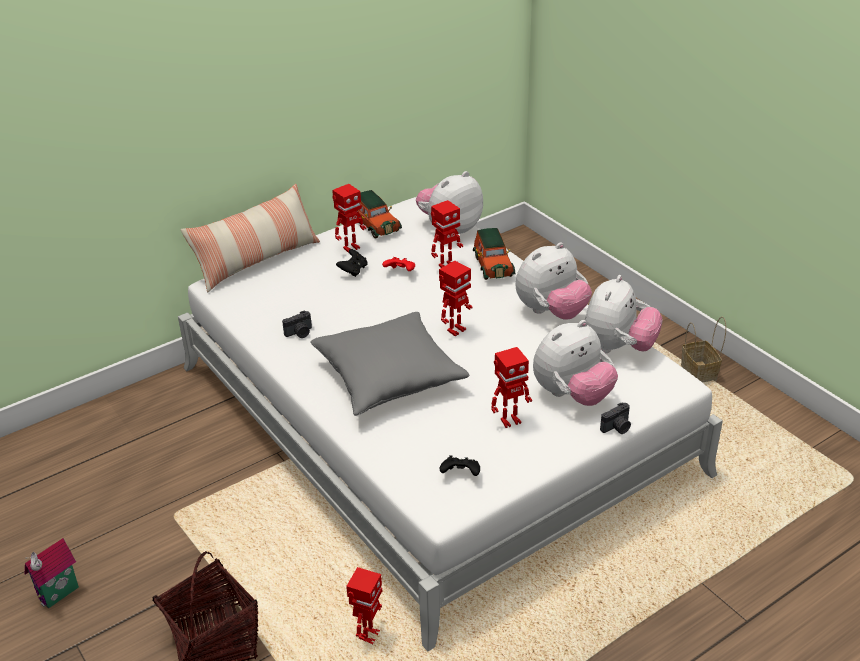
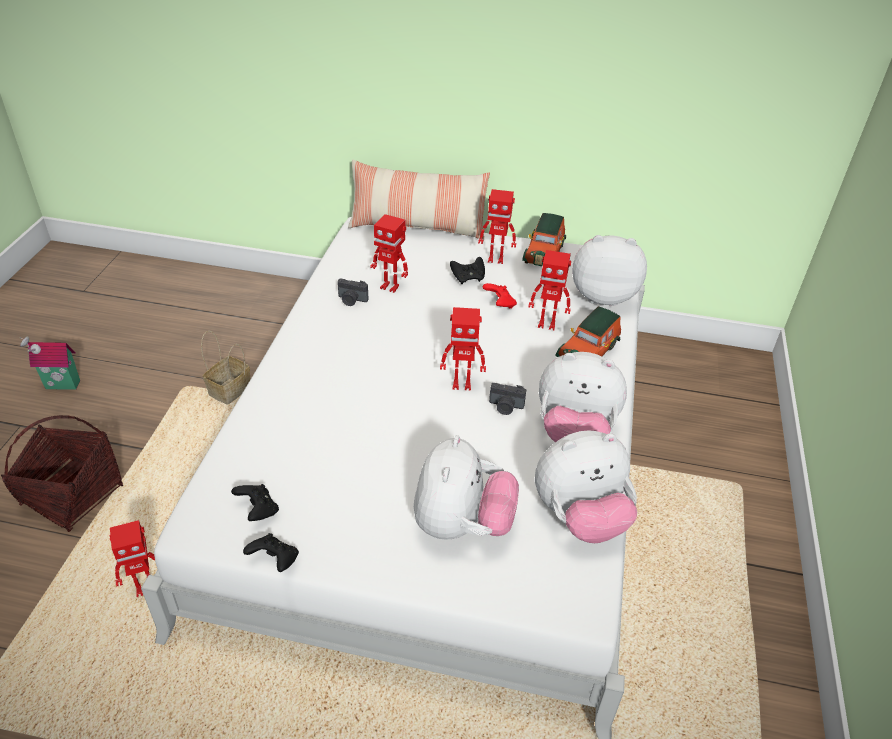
camera: 45 degrees right, 5 degrees up
grey pillow [310,312,469,416] -> none
toy robot [491,347,532,428] -> toy robot moved to [370,214,408,293]
plush toy [533,320,618,406] -> plush toy turned 90 degrees counterclockwise [414,435,519,540]
camera [600,402,631,434] -> camera moved to [489,383,526,415]
basket [681,317,726,383] -> basket moved to [201,330,250,405]
none -> black game controller [243,533,299,572]

